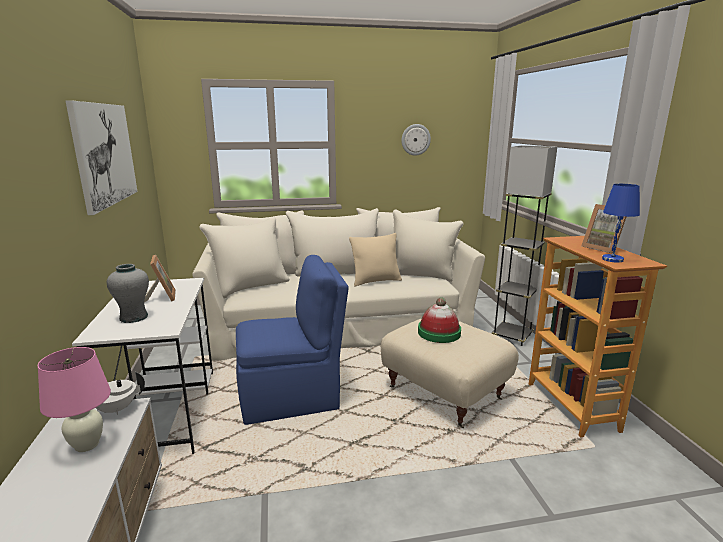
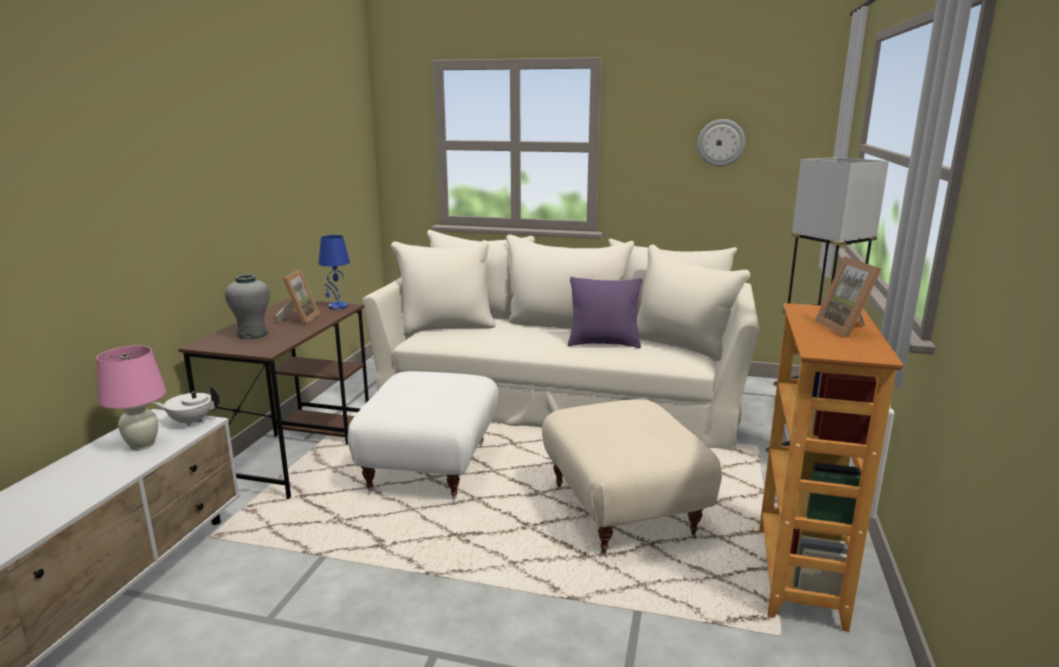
camera: 25 degrees right, 0 degrees up
picture [66,100,138,215] -> none
white desk [72,278,213,454] -> brown desk [178,299,369,499]
blue chair [236,255,349,425] -> white ottoman [348,371,499,503]
beige pillow [349,233,402,287] -> purple pillow [568,277,643,348]
hat [418,298,461,343] -> none
blue table lamp [602,184,640,263] -> blue table lamp moved to [318,235,350,310]

